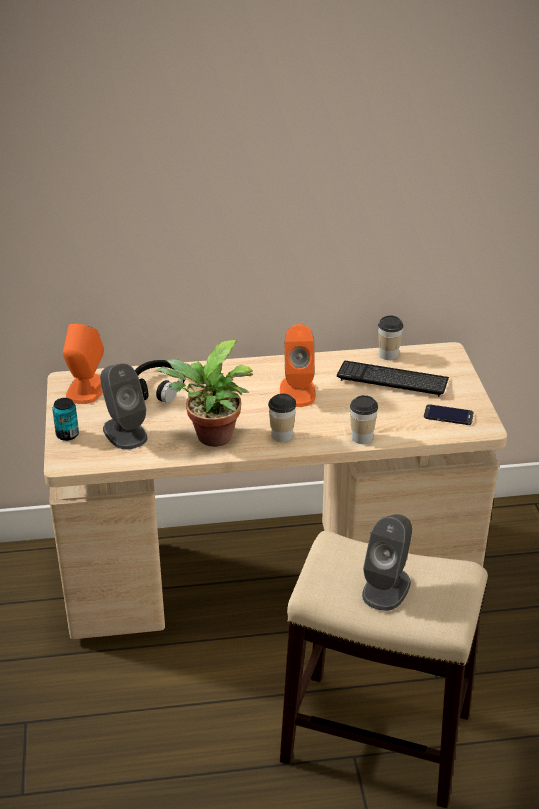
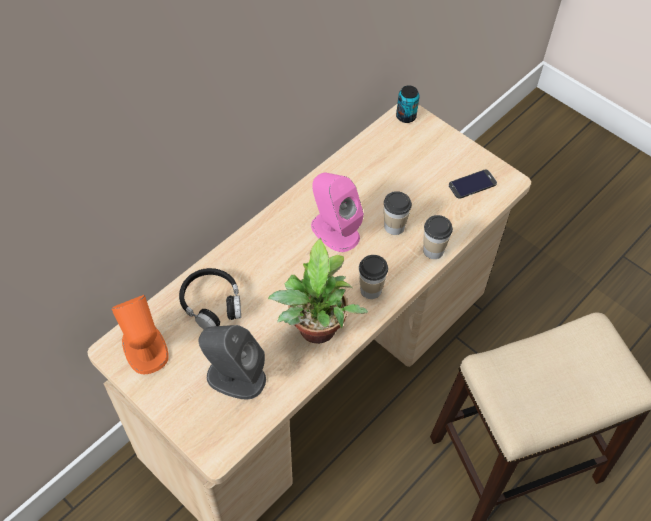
camera: 40 degrees left, 20 degrees up
can [52,398,79,441] -> can moved to [396,85,420,123]
orange speaker [280,324,316,407] -> pink speaker [311,173,364,252]
keyboard [337,361,449,397] -> none
grey speaker [362,514,412,611] -> none
cup [378,315,404,360] -> cup moved to [384,191,412,235]

